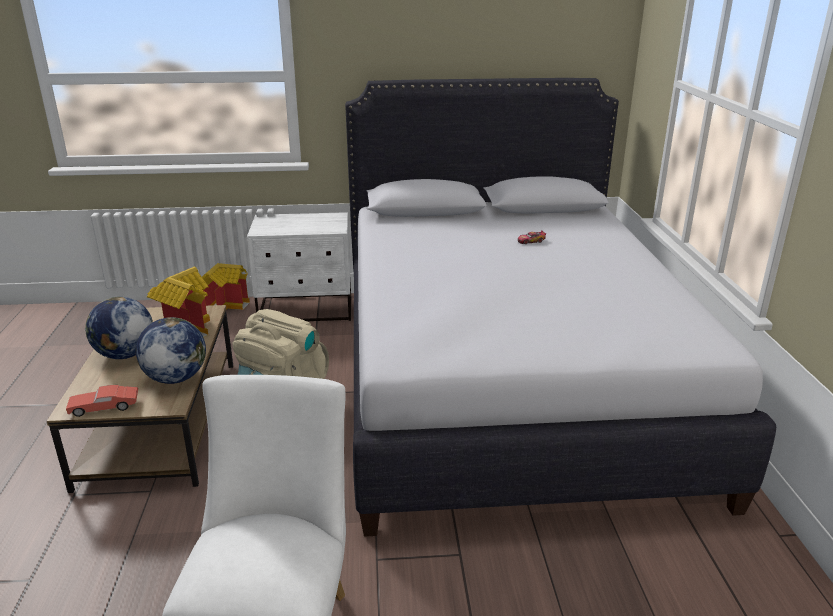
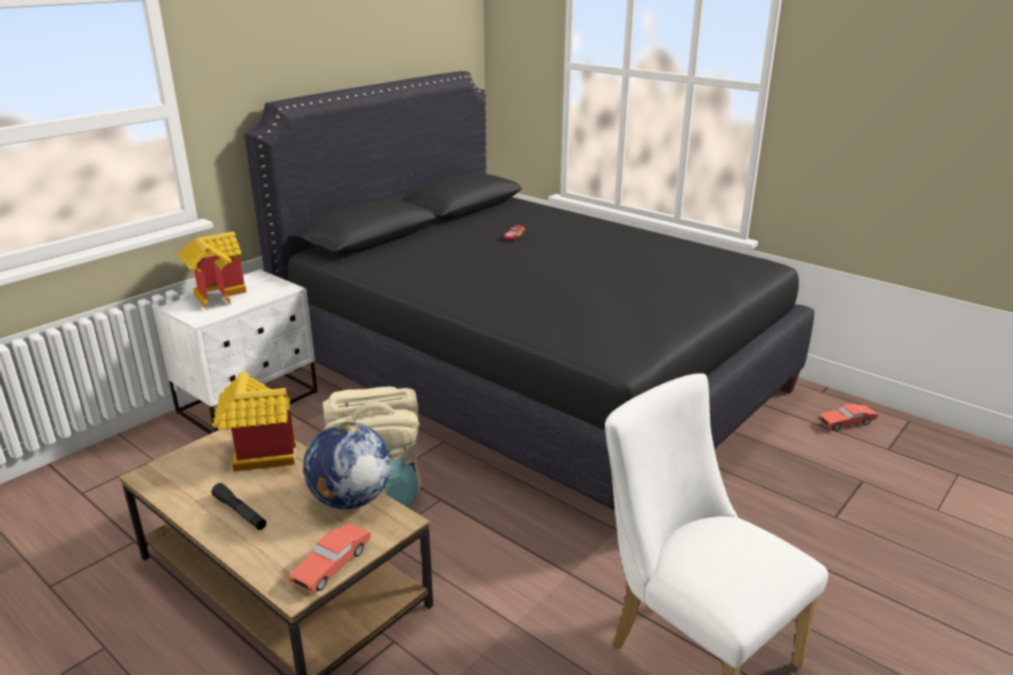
camera: 45 degrees left, 0 degrees up
globe [85,297,153,359] -> black flashlight [211,483,267,530]
toy house [202,263,250,310] -> toy house moved to [177,231,247,310]
white bed [345,78,776,537] -> black bed [244,71,814,510]
none -> red toy car [818,404,878,431]

